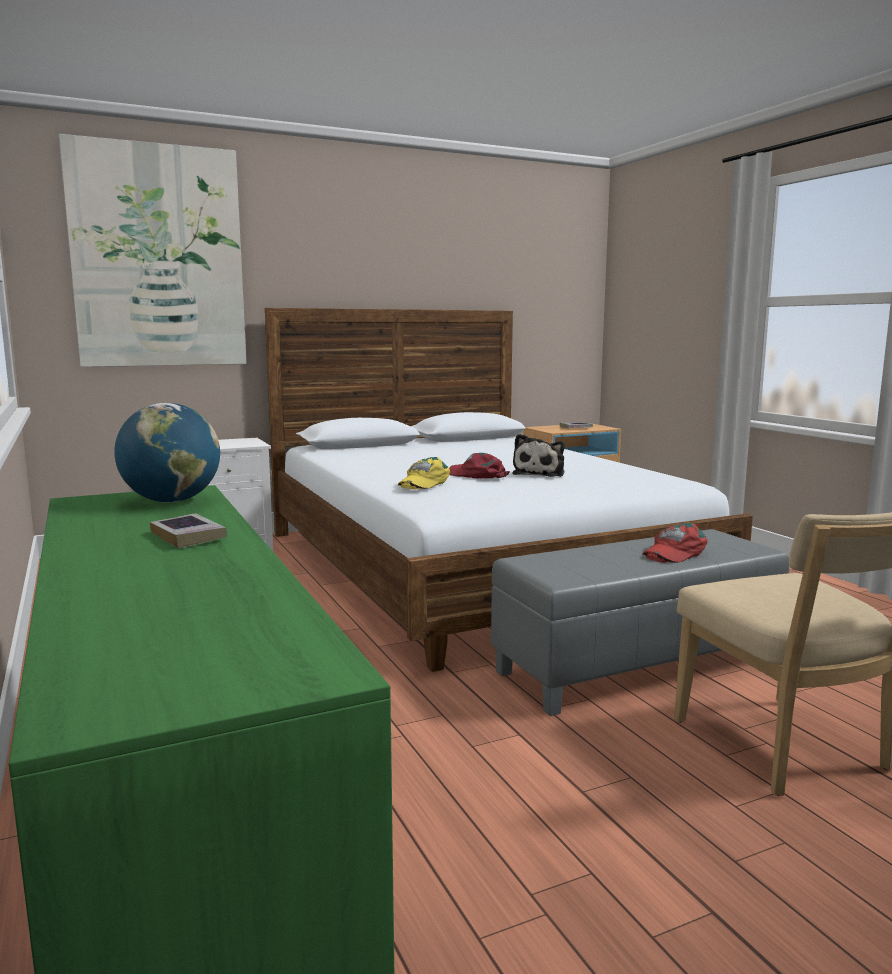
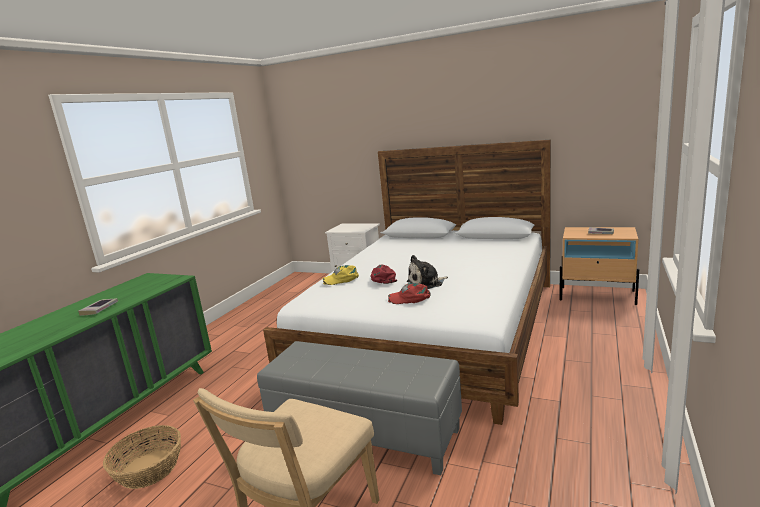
camera: 50 degrees right, 5 degrees up
picture [59,134,247,367] -> none
globe [114,403,220,503] -> none
red cap [642,523,708,563] -> red cap moved to [388,283,431,304]
none -> basket [103,425,181,489]

